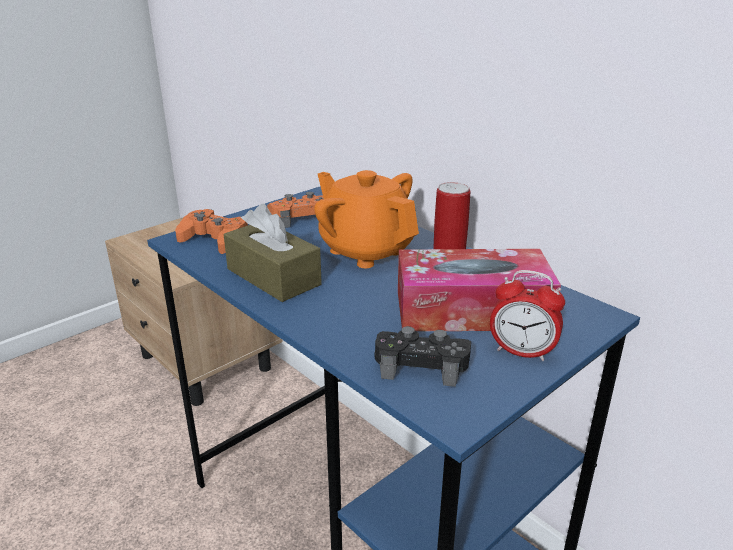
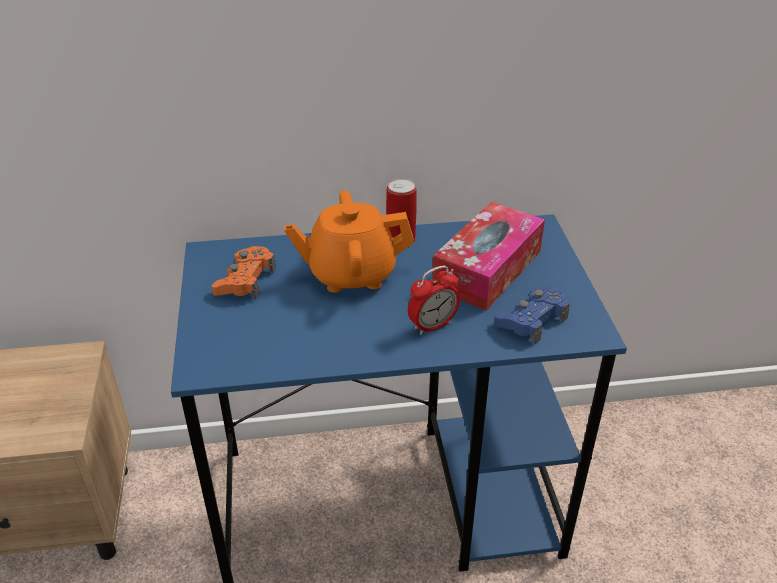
camera: 55 degrees left, 10 degrees up
orange game controller [175,209,248,254] -> none
brown tissue box [224,204,322,302] -> none
black game controller [375,326,471,387] -> blue game controller [494,287,570,344]
alarm clock [490,270,565,361] -> alarm clock moved to [408,266,460,335]

